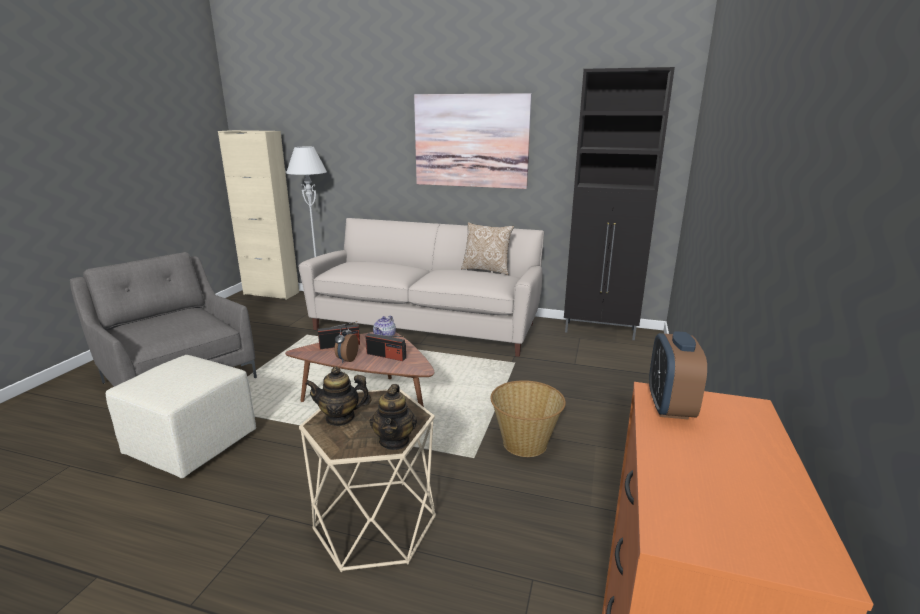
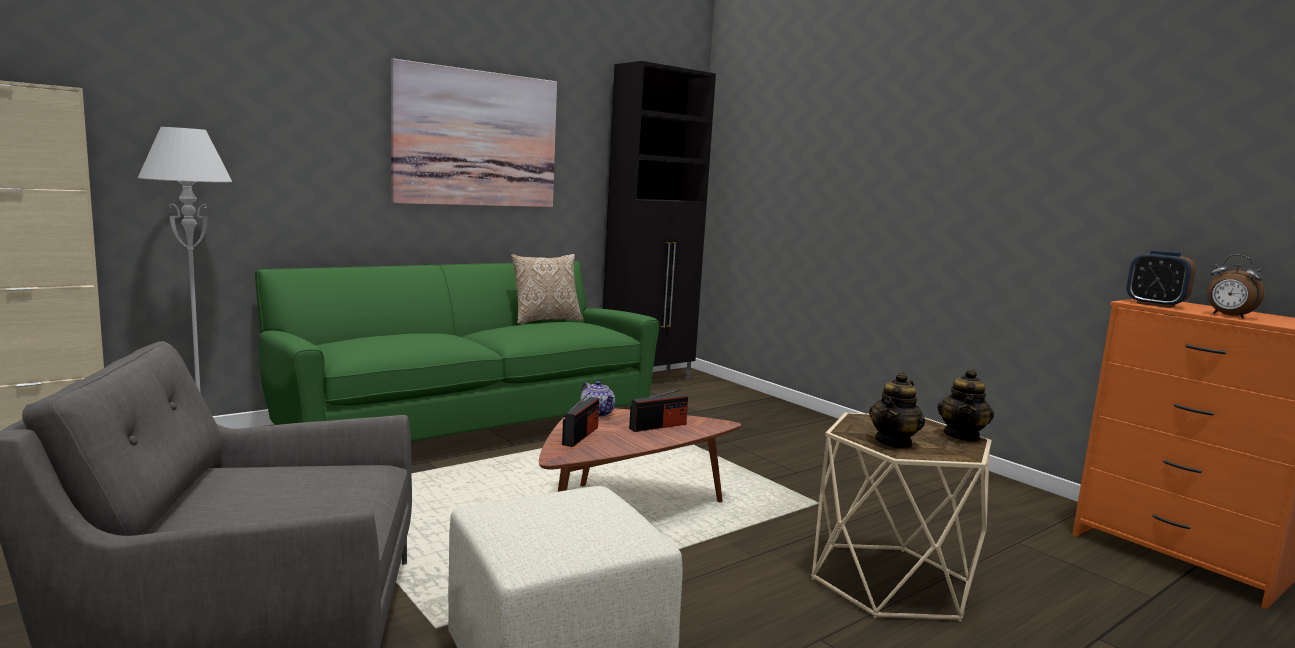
camera: 55 degrees left, 10 degrees down
beige sofa [299,218,544,357] -> green sofa [255,261,659,441]
alarm clock [334,325,359,363] -> alarm clock moved to [1207,255,1264,318]
teapot [370,384,417,450] -> teapot turned 75 degrees clockwise [937,368,994,442]
basket [490,380,566,457] -> none

